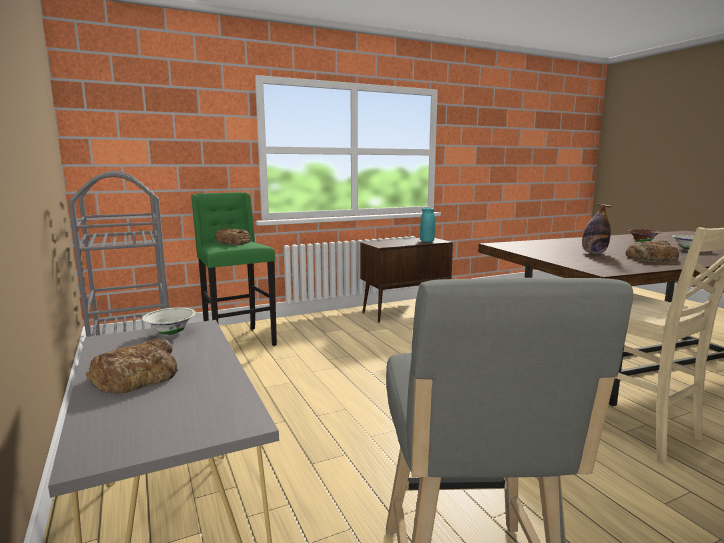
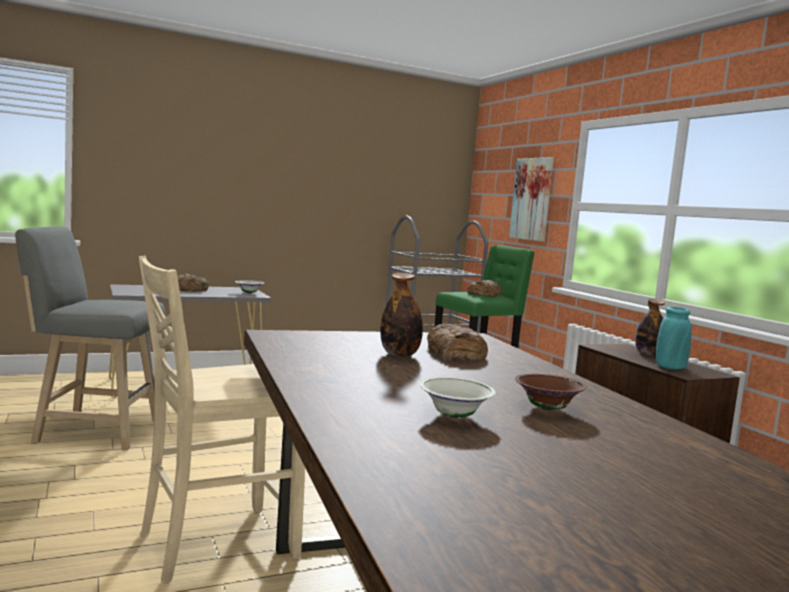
camera: 90 degrees right, 5 degrees down
bread [626,241,679,262] -> bread moved to [427,324,488,361]
none -> picture [509,157,554,242]
none -> bottle [635,299,665,356]

